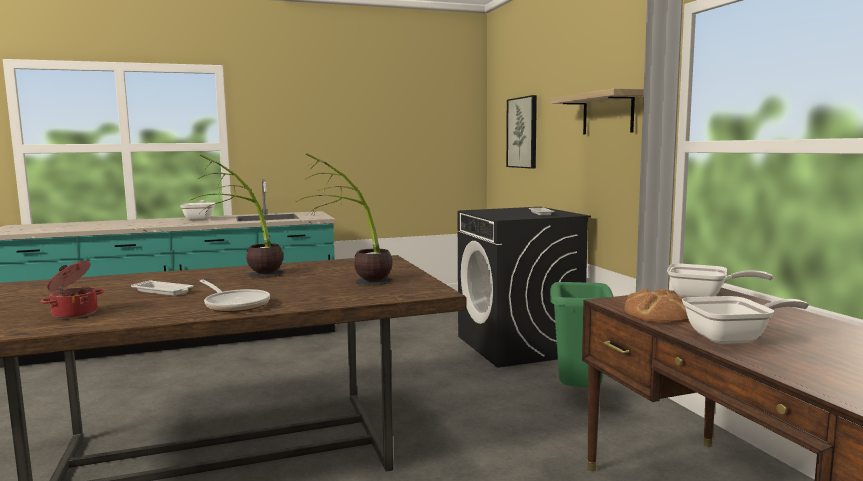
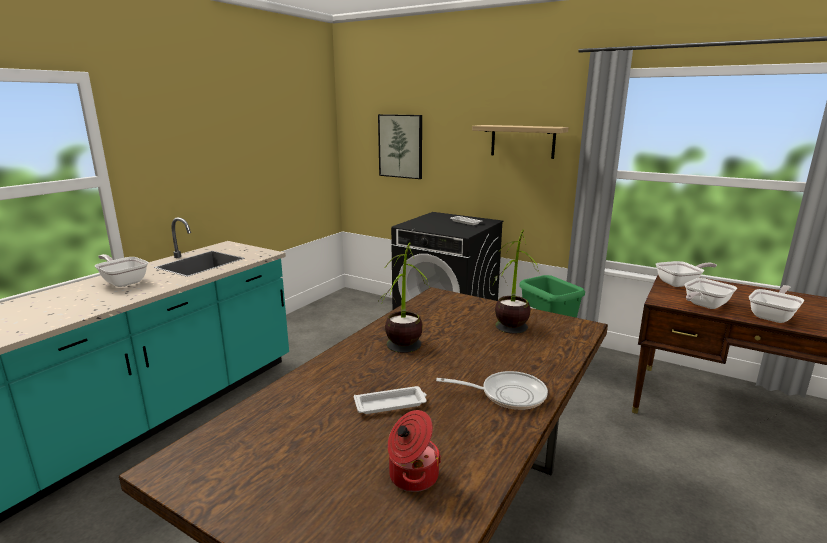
camera: 40 degrees left, 10 degrees up
bread [624,289,689,323] -> frying pan [684,278,737,309]

